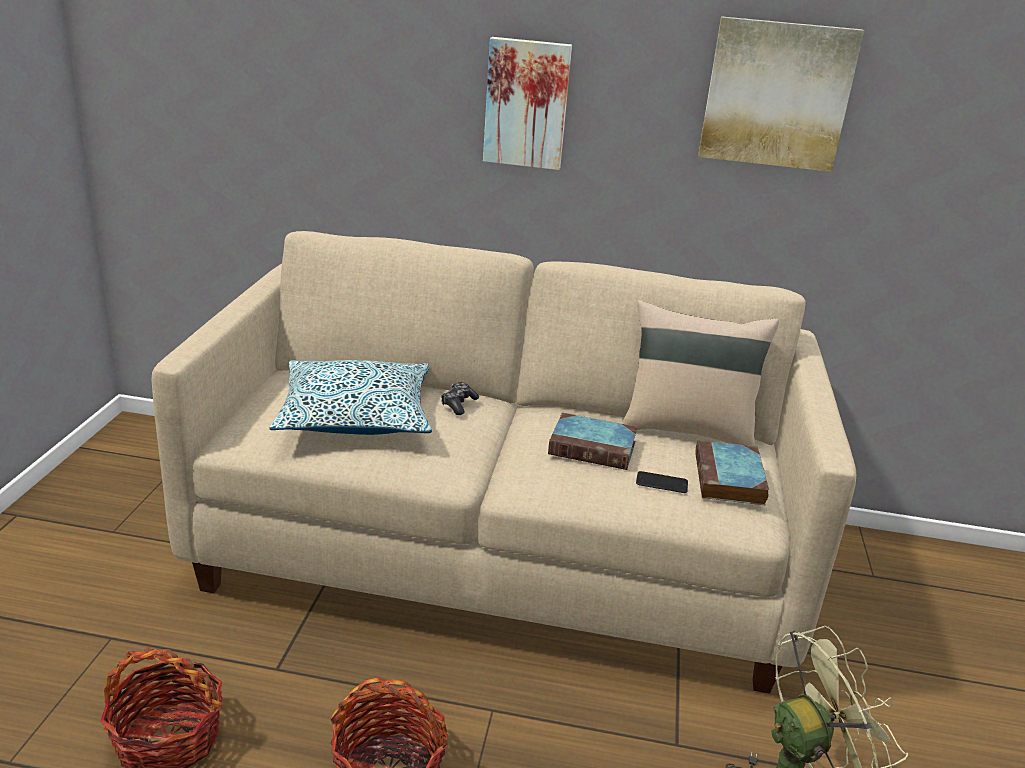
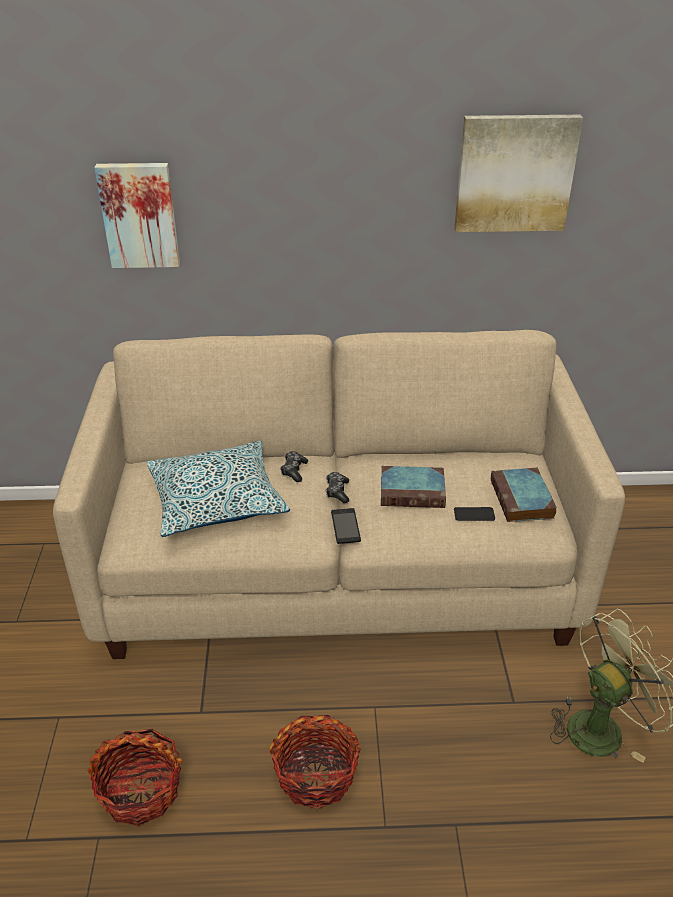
camera: 10 degrees left, 10 degrees up
picture [483,37,572,170] -> picture moved to [94,163,180,268]
beige pillow [622,300,779,446] -> none
none -> game controller [326,472,349,503]
none -> phone [331,508,361,544]

